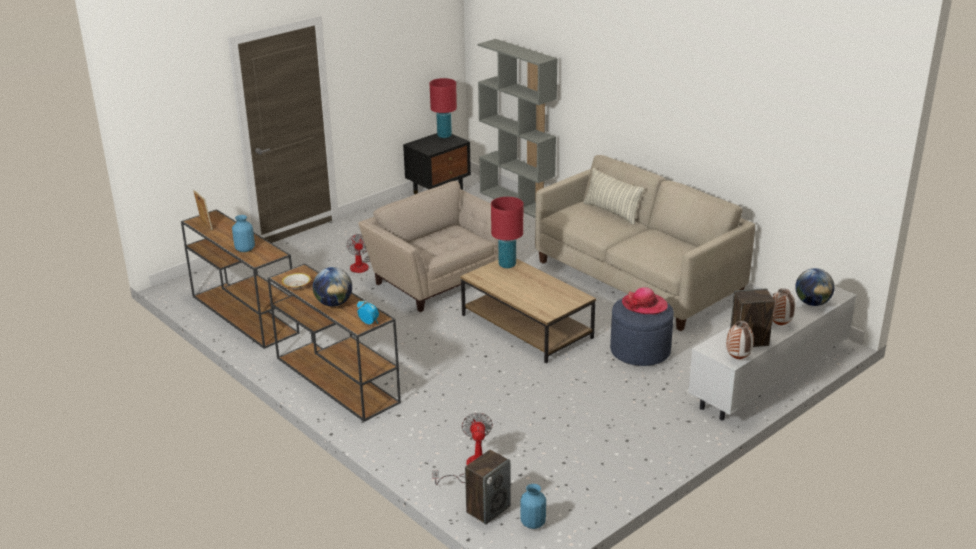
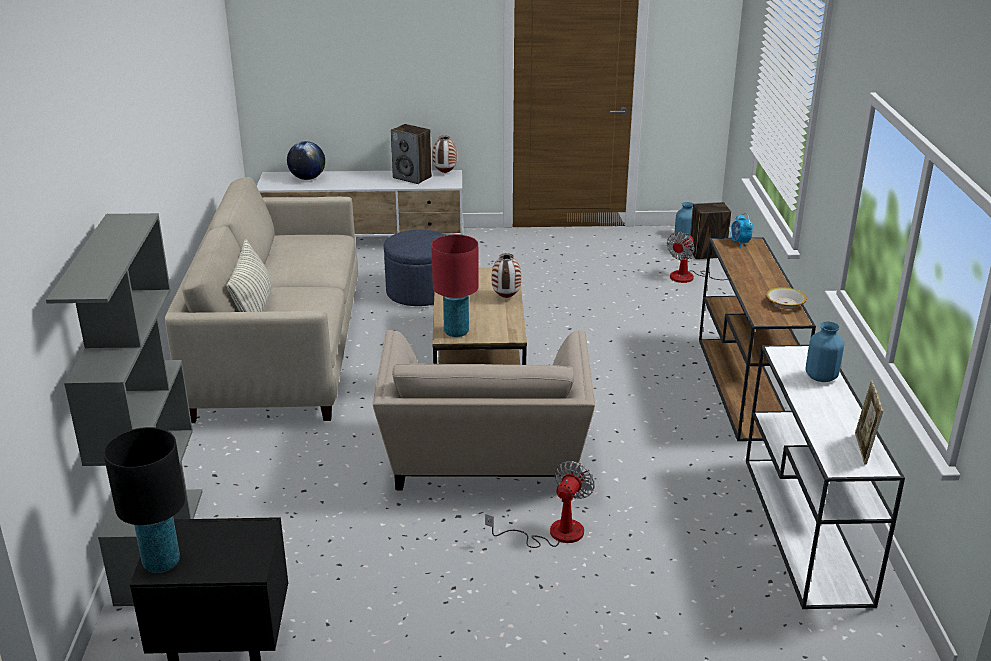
camera: 140 degrees left, 0 degrees up
brown console table [181,209,299,349] -> white console table [746,345,905,609]
globe [313,267,352,307] -> none
red table lamp [430,78,457,138] -> black table lamp [103,427,185,573]
hat [622,287,668,314] -> none
vase [772,288,795,325] -> vase moved to [492,253,521,298]

